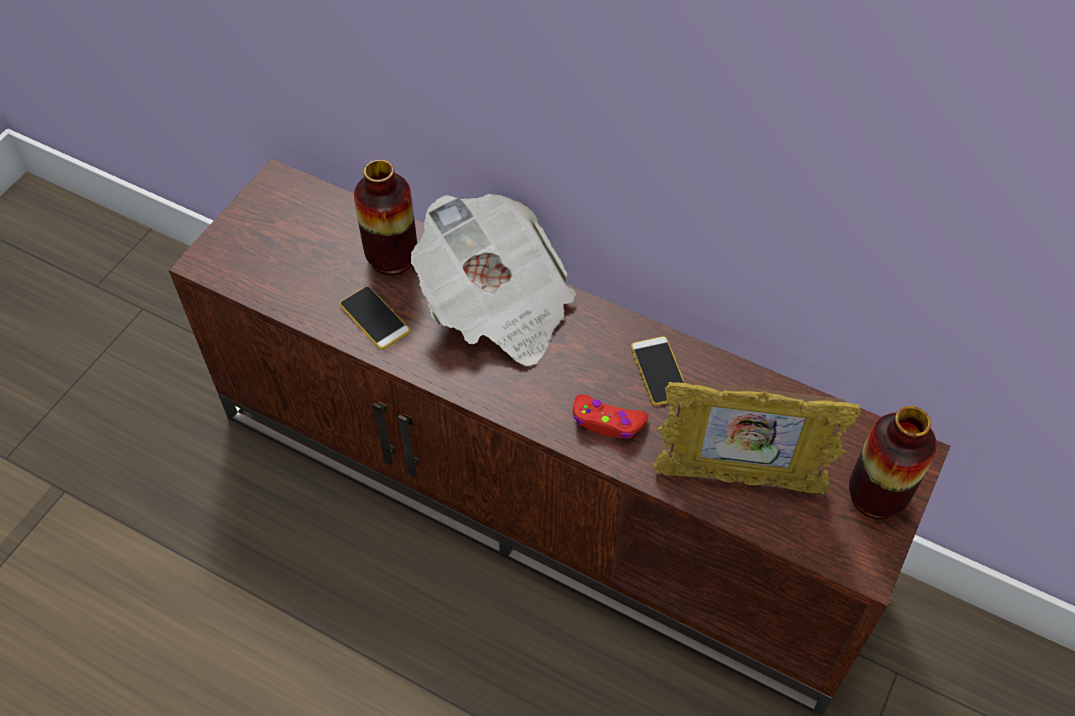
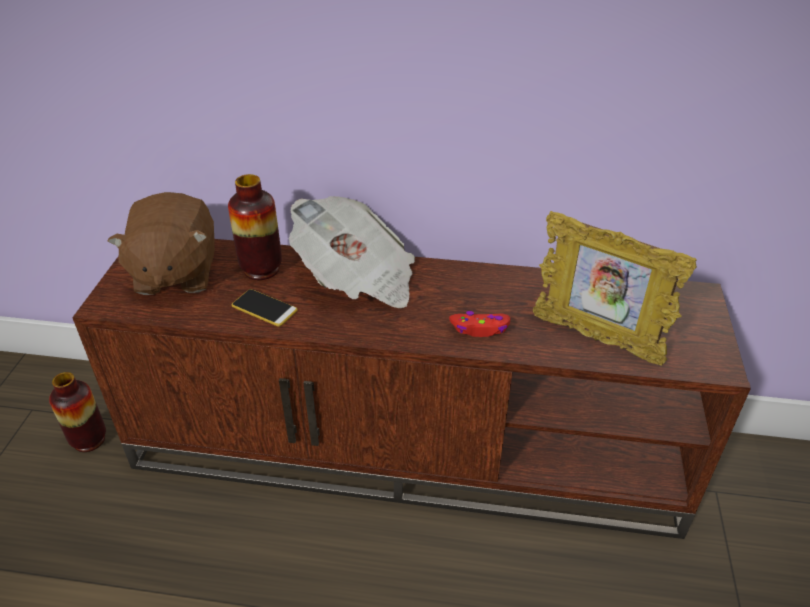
camera: 20 degrees left, 15 degrees down
phone [631,336,684,406] -> none
picture frame [653,380,861,494] -> picture frame turned 45 degrees clockwise [533,211,697,366]
vase [849,406,937,519] -> vase moved to [49,372,106,452]
none -> brown plush toy [108,192,215,295]

